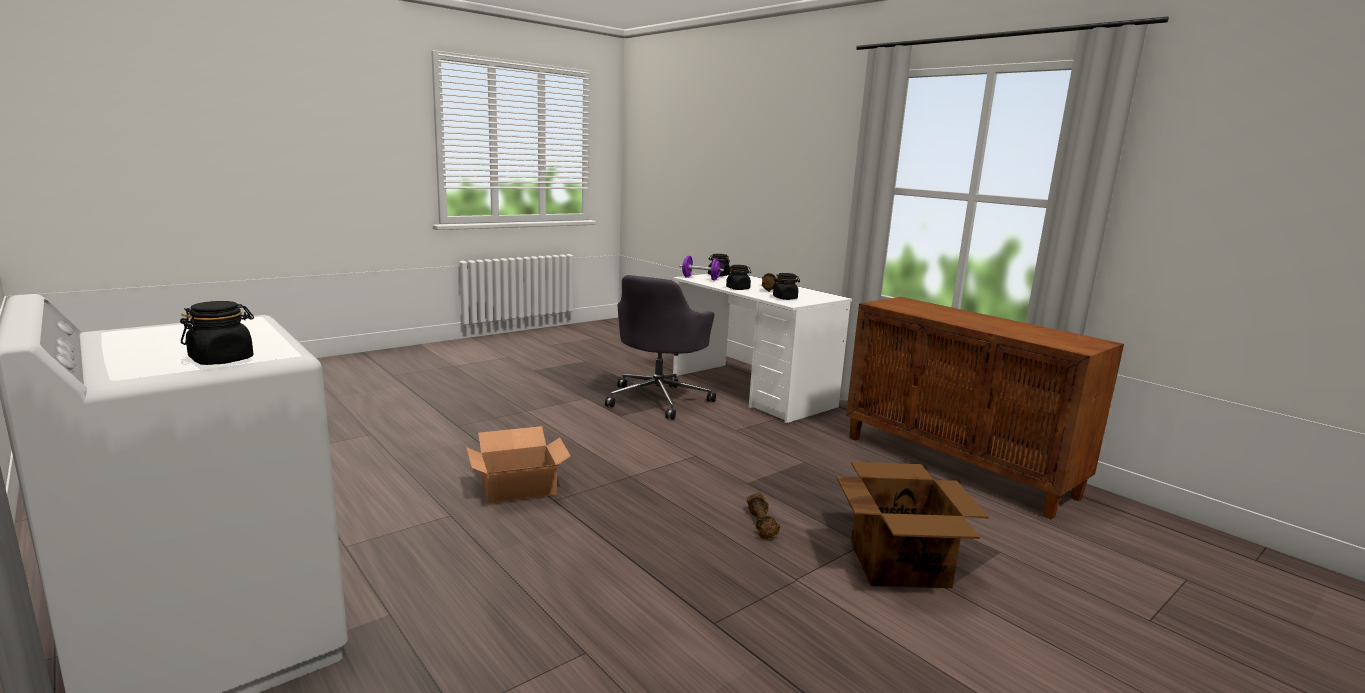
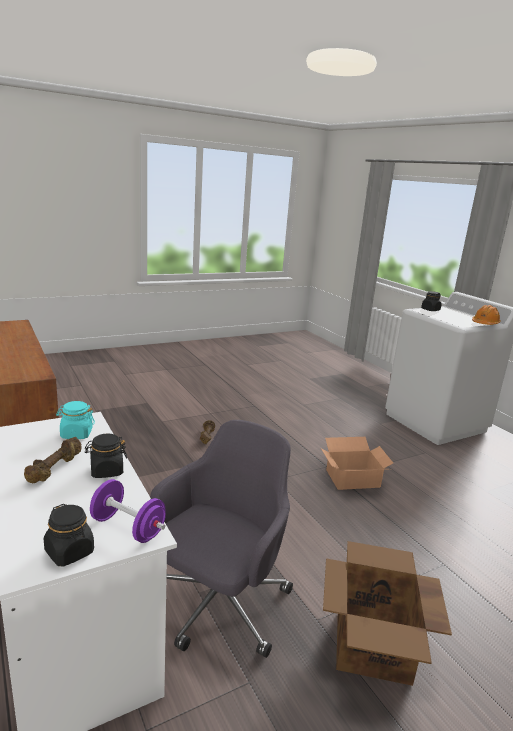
camera: 170 degrees left, 5 degrees up
black jar [773,273,800,300] -> turquoise jar [56,401,95,439]
cardboard box [836,462,989,588] -> cardboard box moved to [323,541,452,686]
none -> orange hard hat [472,305,501,325]

